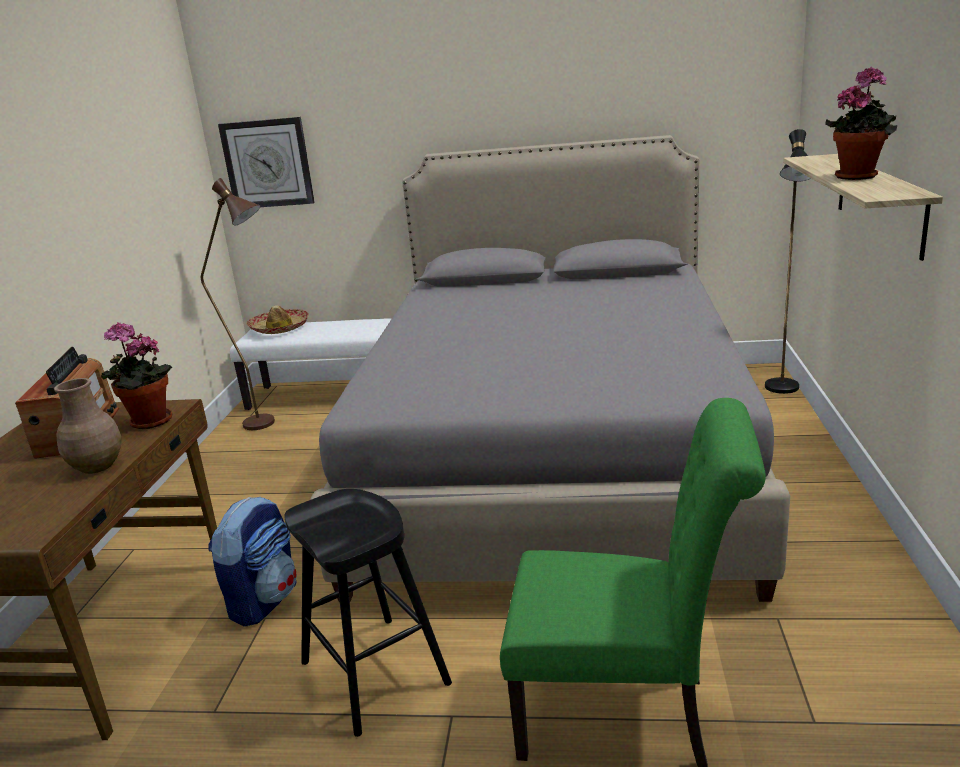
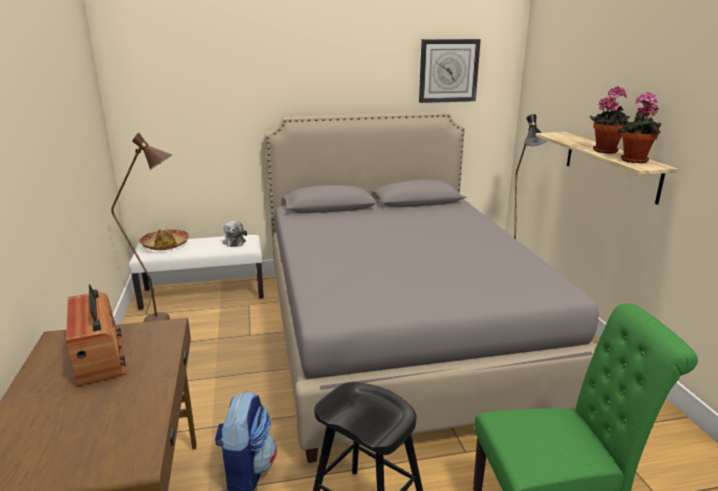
camera: 20 degrees left, 0 degrees up
brown vase [54,378,121,474] -> none
potted plant [101,322,173,429] -> potted plant moved to [618,92,662,163]
wall clock [218,117,315,207] -> wall clock moved to [419,39,481,103]
none -> plush toy [222,221,247,247]

